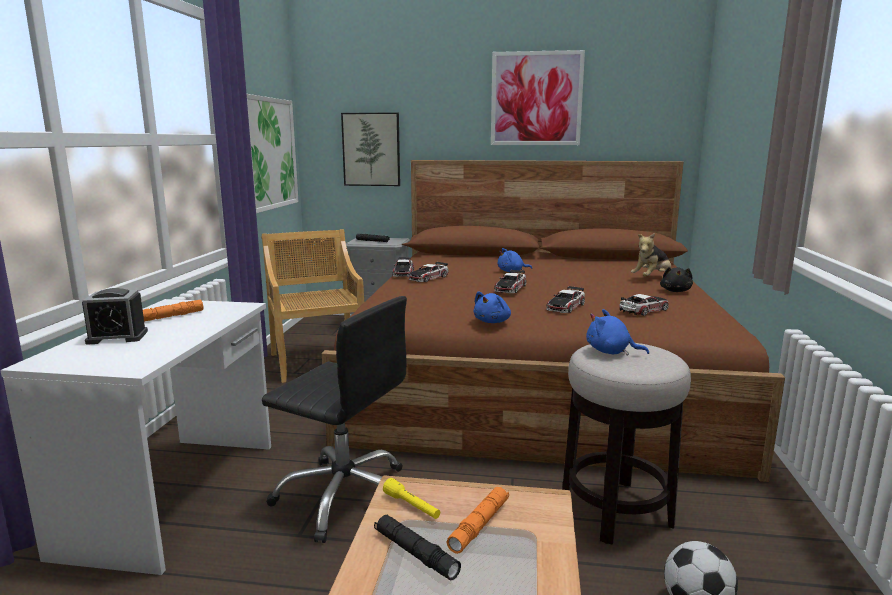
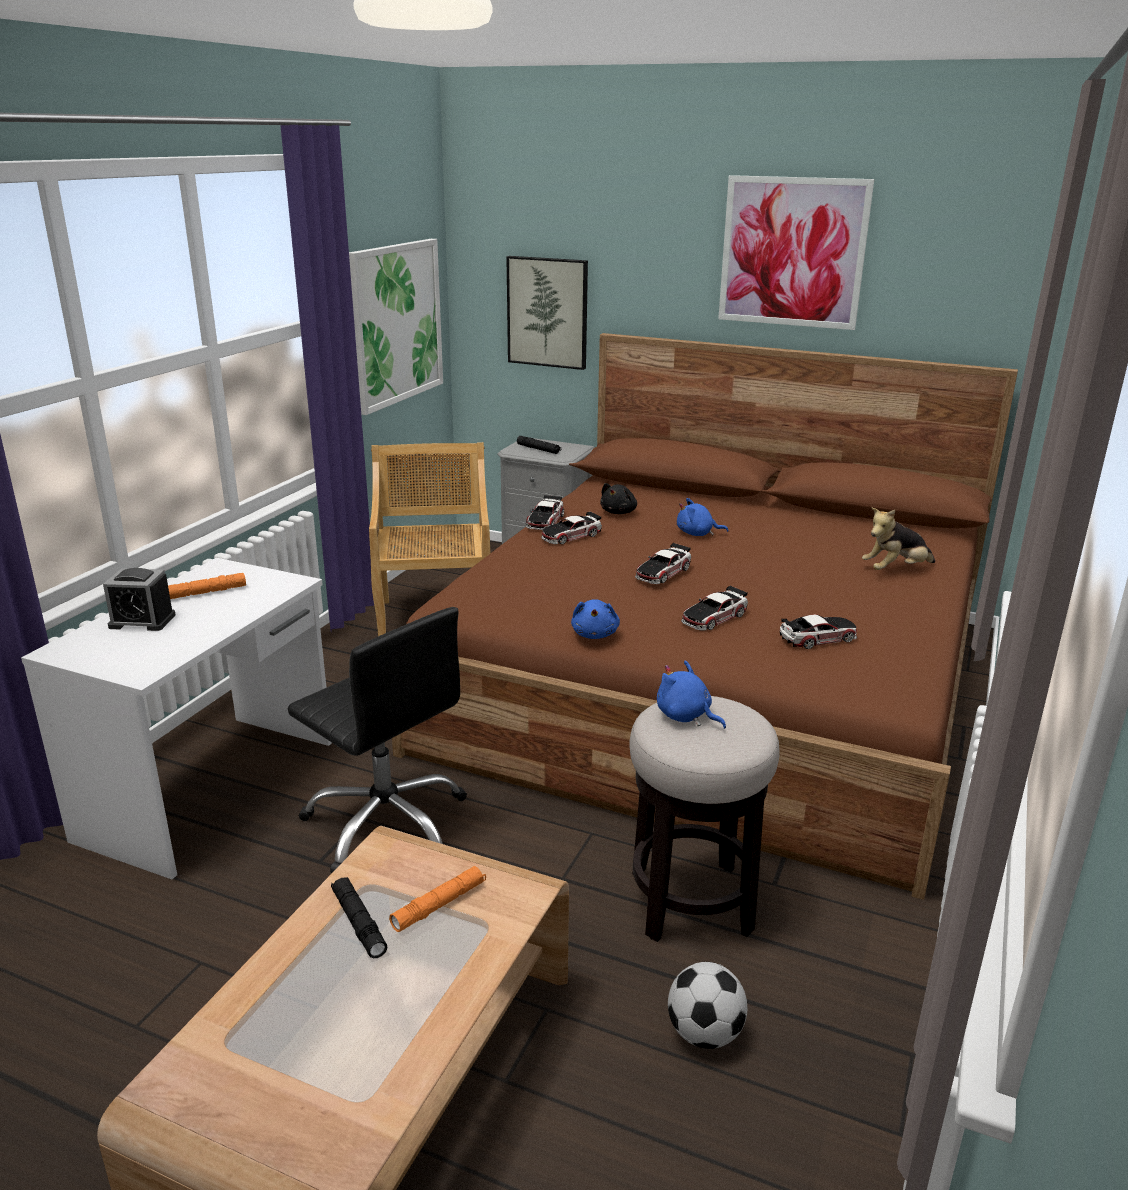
camera: 15 degrees right, 10 degrees up
yellow flashlight [383,478,440,519] -> none
blue plush toy [473,291,511,323] -> blue plush toy turned 45 degrees counterclockwise [571,599,620,639]
black plush toy [660,267,693,292] -> black plush toy moved to [600,483,637,514]

